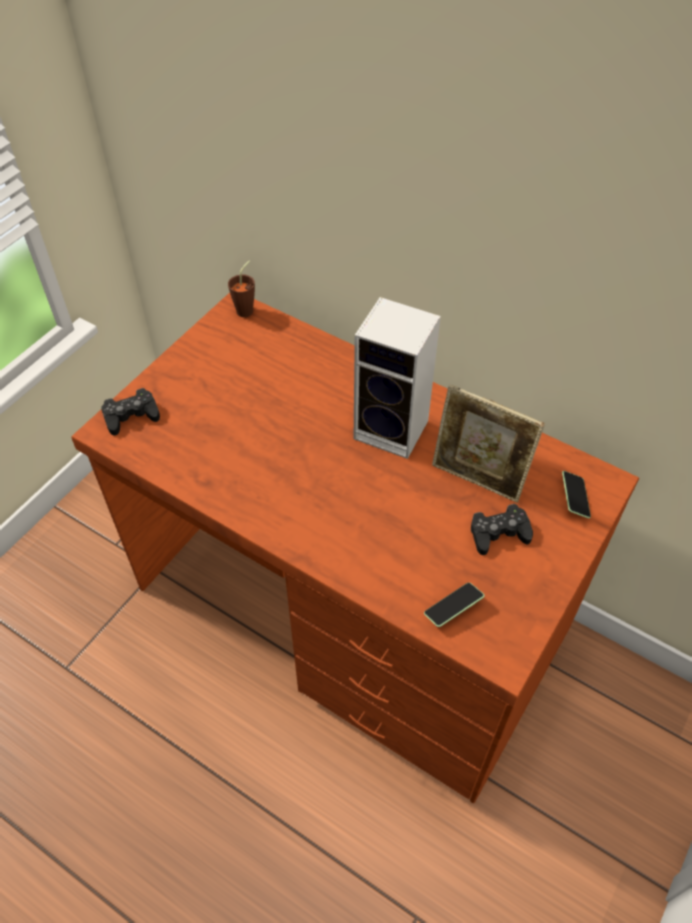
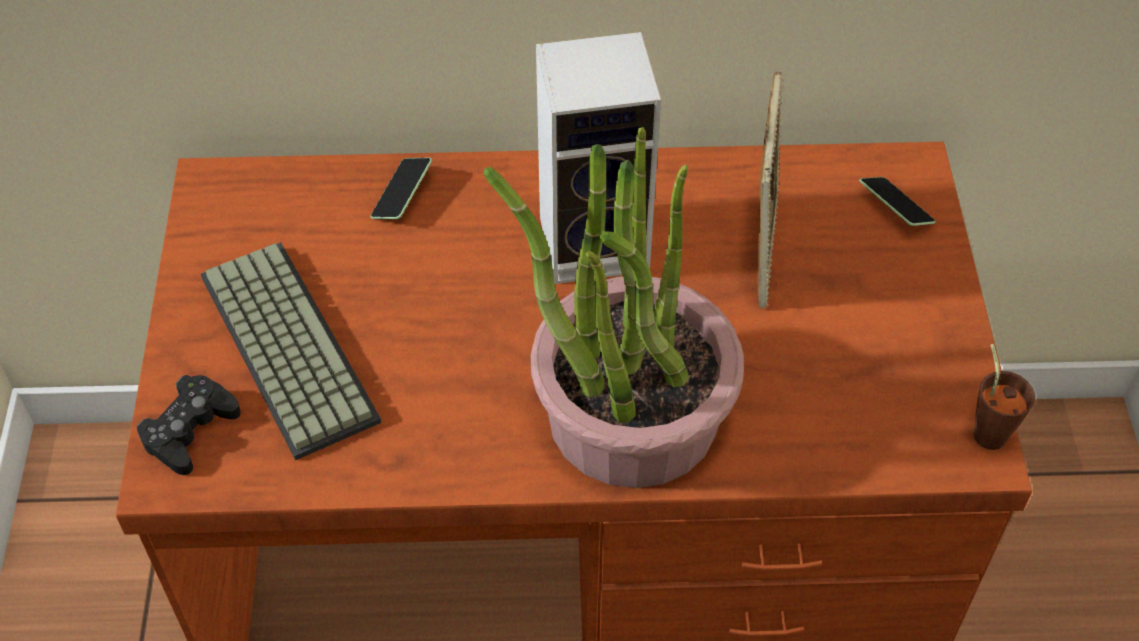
camera: 35 degrees left, 0 degrees up
brown cup [228,261,255,317] -> brown cup moved to [973,344,1035,450]
phone [424,583,485,627] -> phone moved to [370,158,432,219]
picture frame [432,384,545,503] -> picture frame turned 75 degrees counterclockwise [756,71,783,308]
black game controller [471,504,533,555] -> none
none -> keyboard [201,242,381,460]
none -> potted plant [484,127,744,488]

